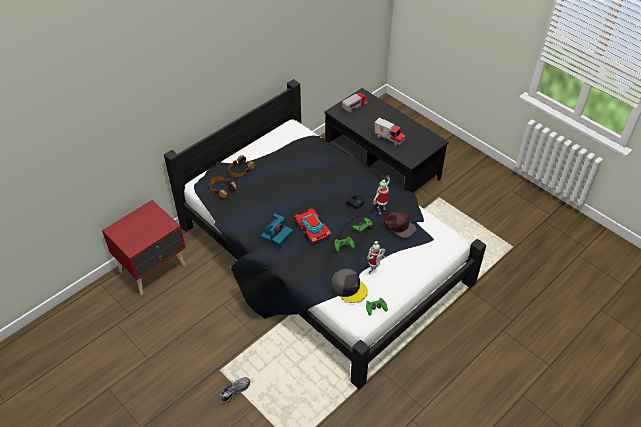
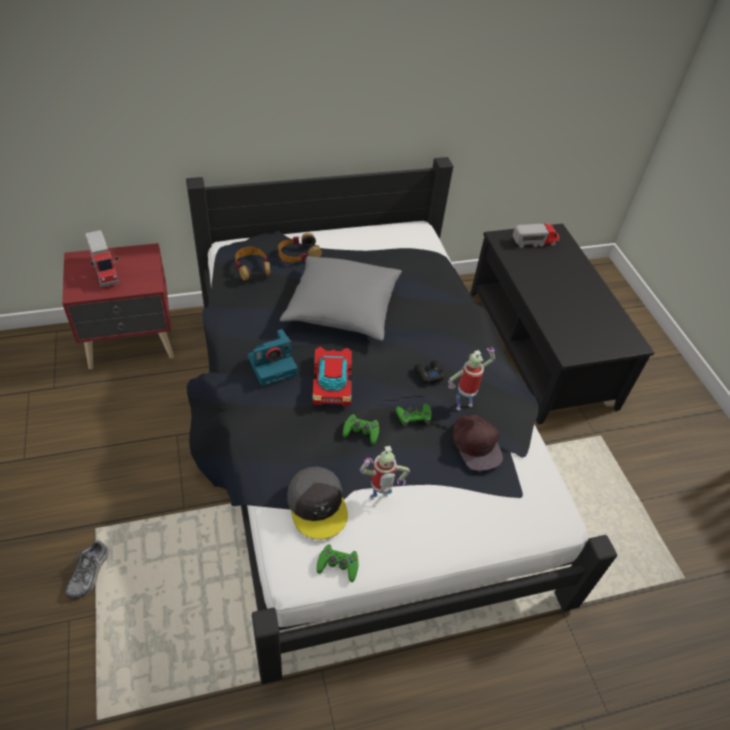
camera: 25 degrees right, 0 degrees up
shoe [220,377,250,403] -> shoe turned 120 degrees clockwise [65,541,108,599]
toy truck [374,118,405,146] -> toy truck moved to [85,230,119,287]
none -> grey pillow [280,256,402,341]

